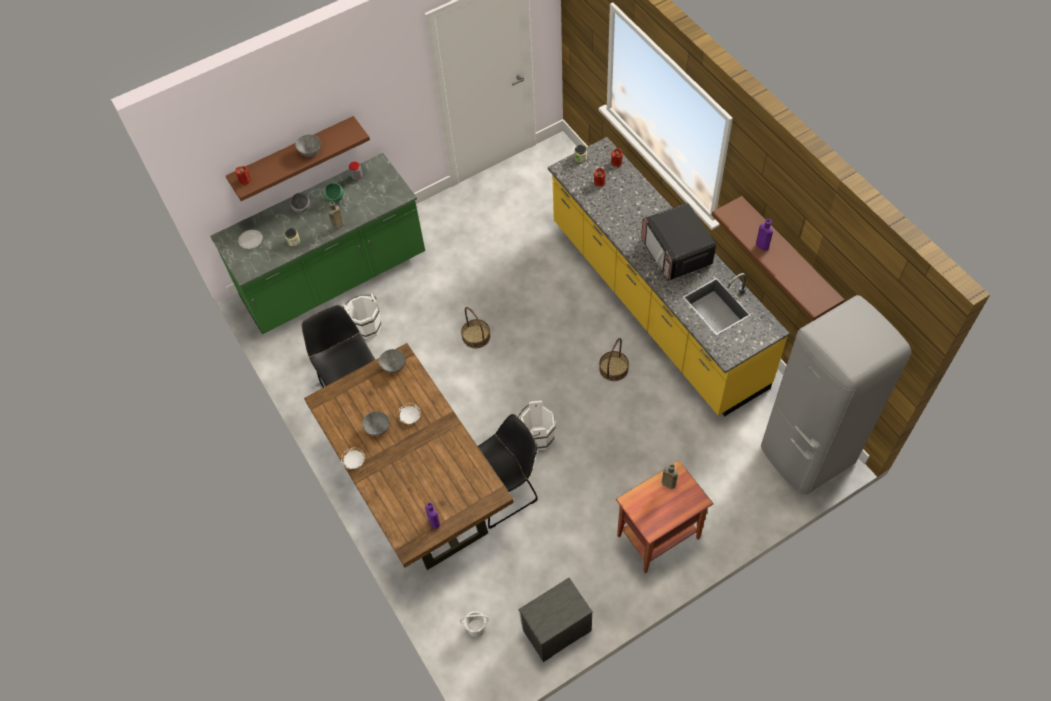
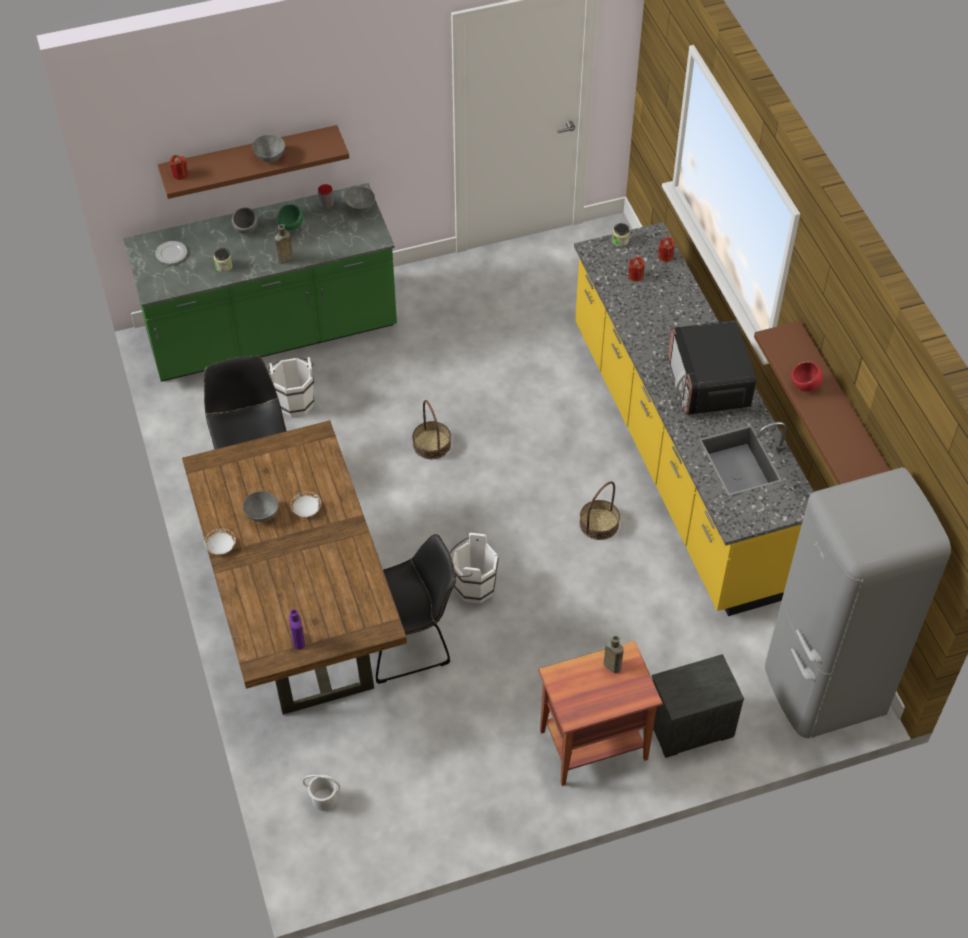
camera: 10 degrees right, 5 degrees down
grey bowl [379,349,405,373] -> grey bowl moved to [343,186,375,213]
nightstand [518,578,593,662] -> nightstand moved to [652,654,744,758]
purple bottle [756,219,773,251] -> red bowl [792,361,823,392]

